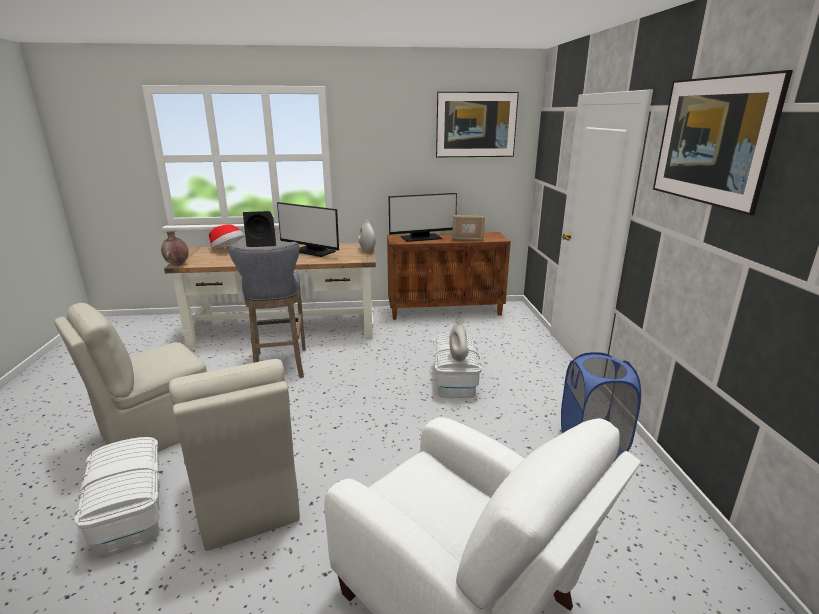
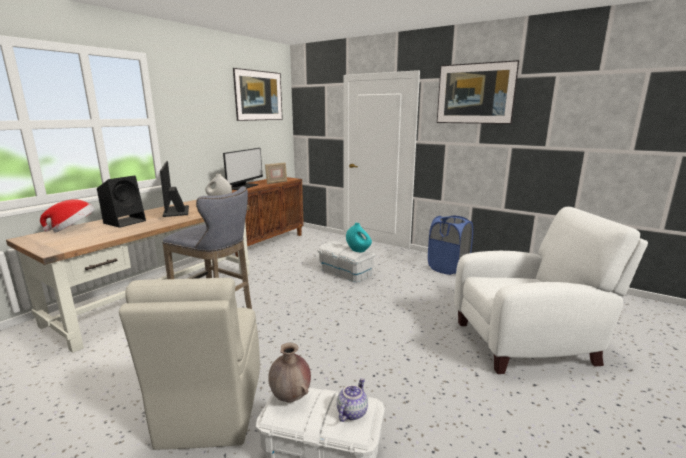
camera: 50 degrees left, 5 degrees down
brown vase [161,230,189,266] -> brown vase moved to [268,343,311,403]
beige chair [169,359,300,551] -> none
monitor [277,202,339,257] -> monitor turned 90 degrees clockwise [160,161,189,217]
white vase [449,319,469,361] -> turquoise vase [346,223,372,252]
none -> teapot [337,378,368,422]

